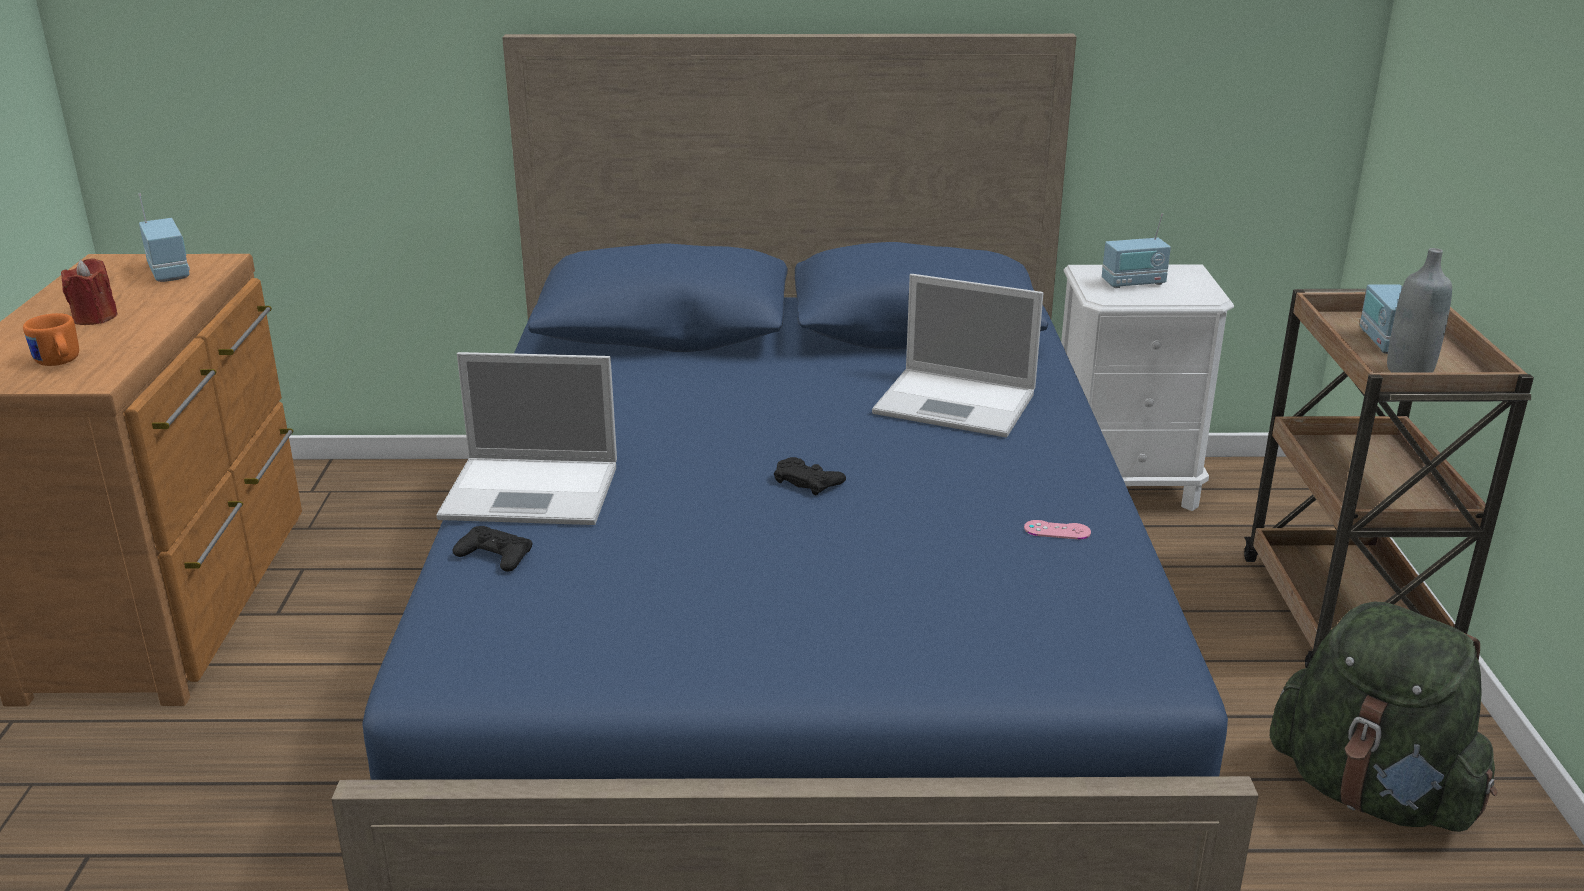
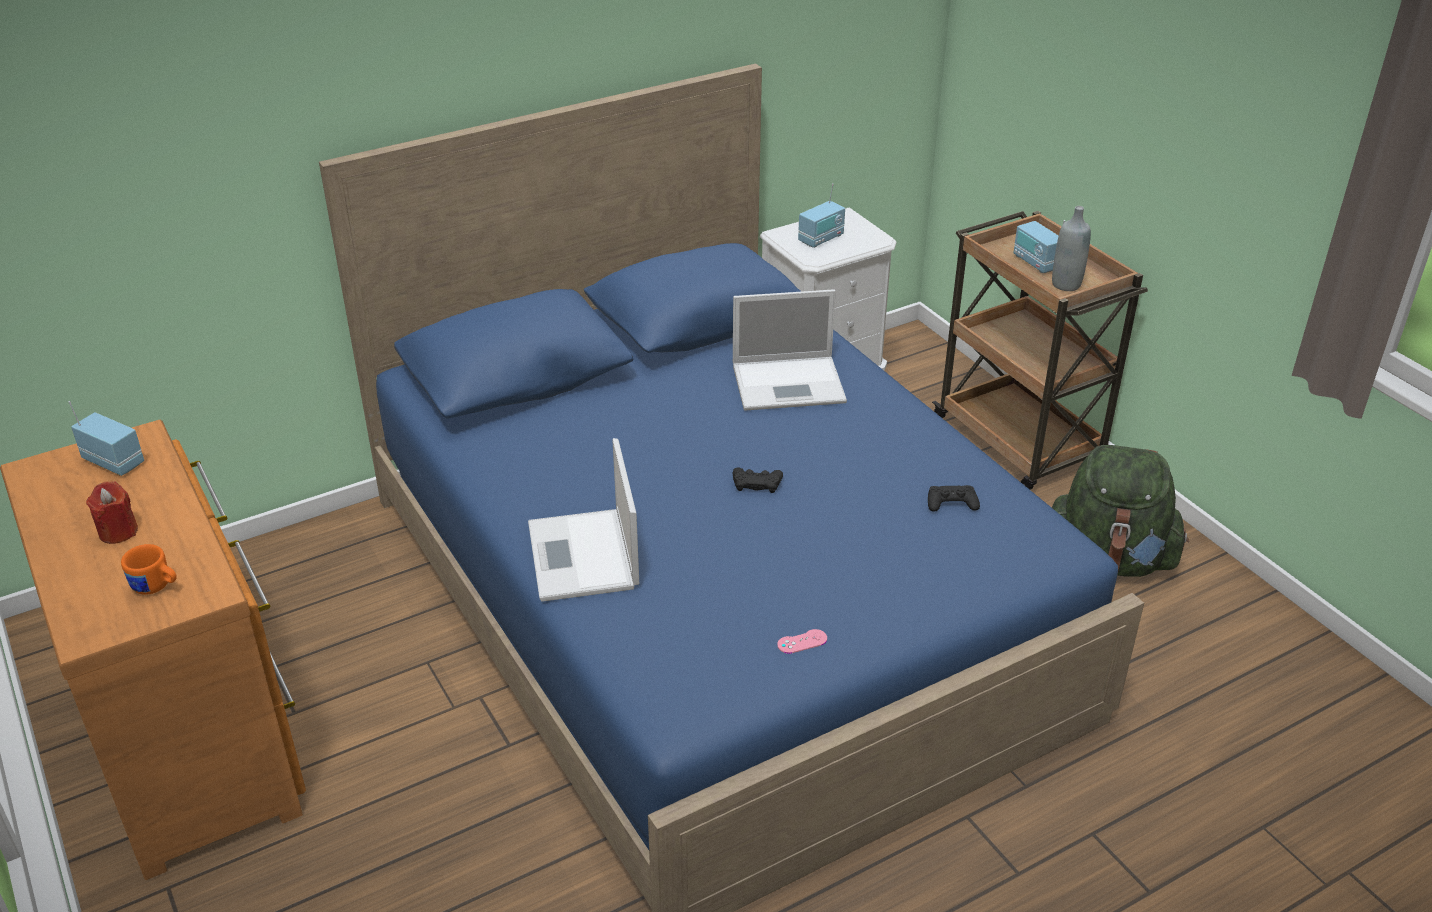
camera: 30 degrees left, 10 degrees up
laptop [436,352,617,525] -> laptop turned 105 degrees clockwise [528,438,639,602]
black game controller [452,526,533,572] -> black game controller moved to [928,485,980,512]
pink game controller [1024,520,1091,539] -> pink game controller moved to [777,629,827,654]

